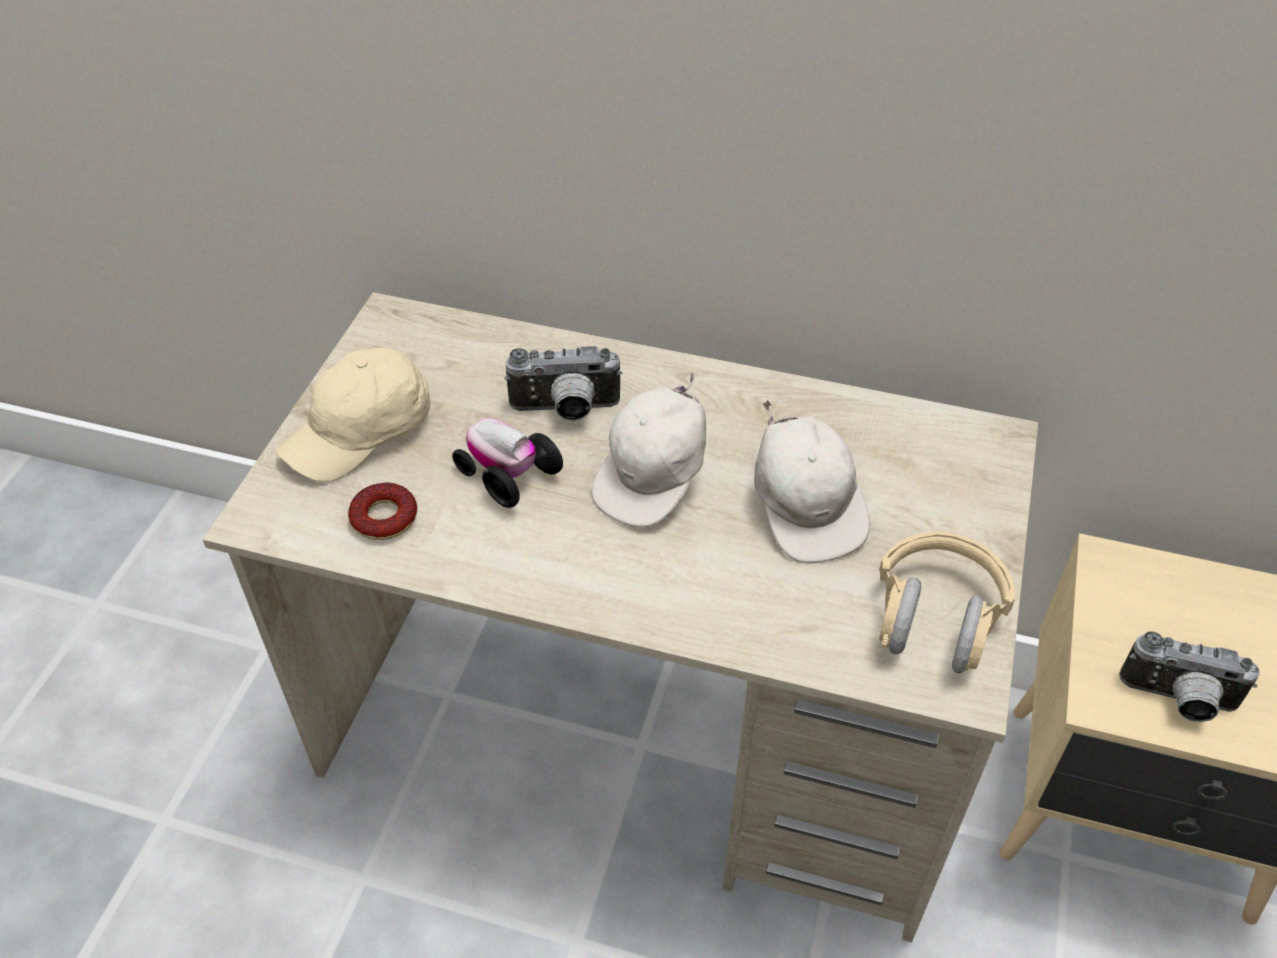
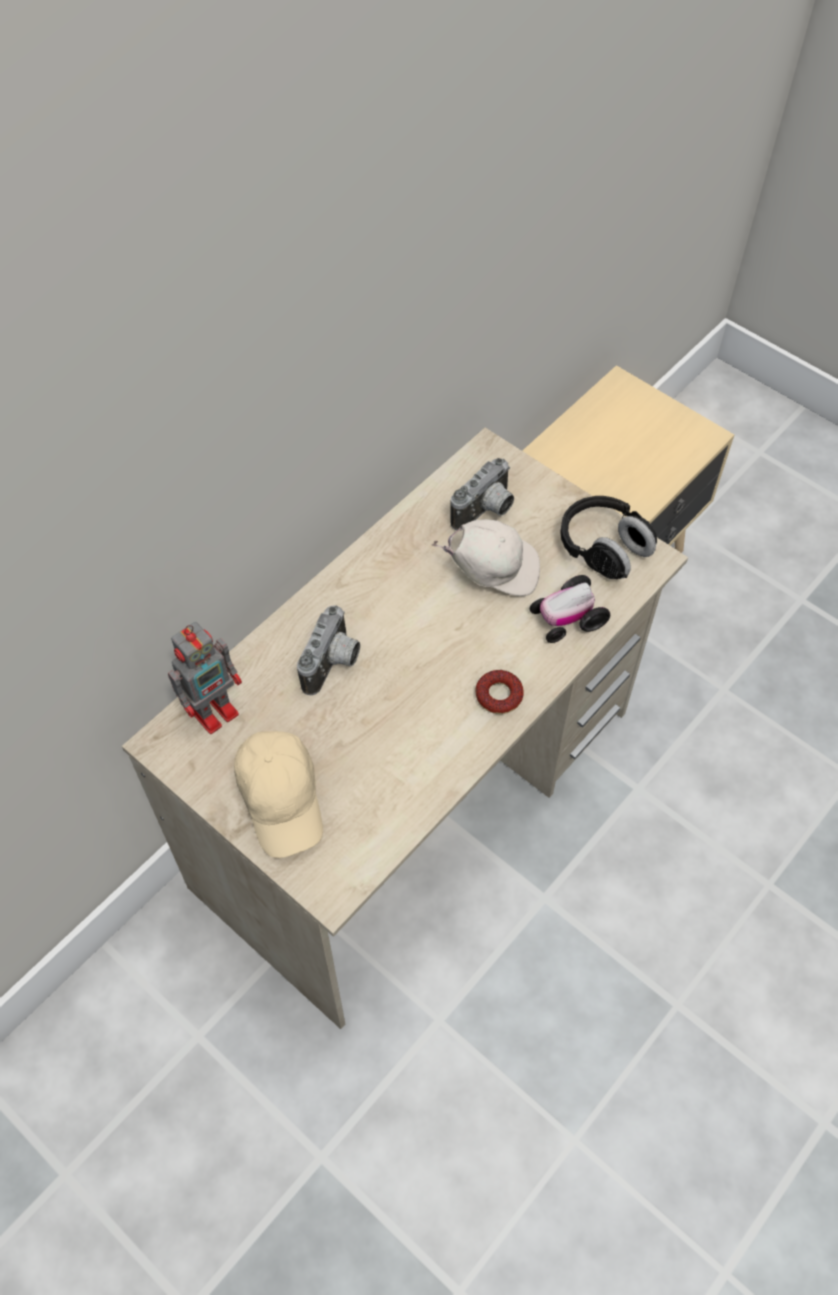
camera: 65 degrees left, 10 degrees up
donut [348,483,417,540] -> donut moved to [476,670,524,714]
toy car [452,417,563,508] -> toy car moved to [530,575,610,643]
white cap [592,372,706,528] -> none
beige headphones [879,532,1015,673] -> black headphones [560,496,657,579]
camera [1119,631,1260,722] -> camera moved to [450,458,514,530]
none -> toy robot [168,622,242,734]

